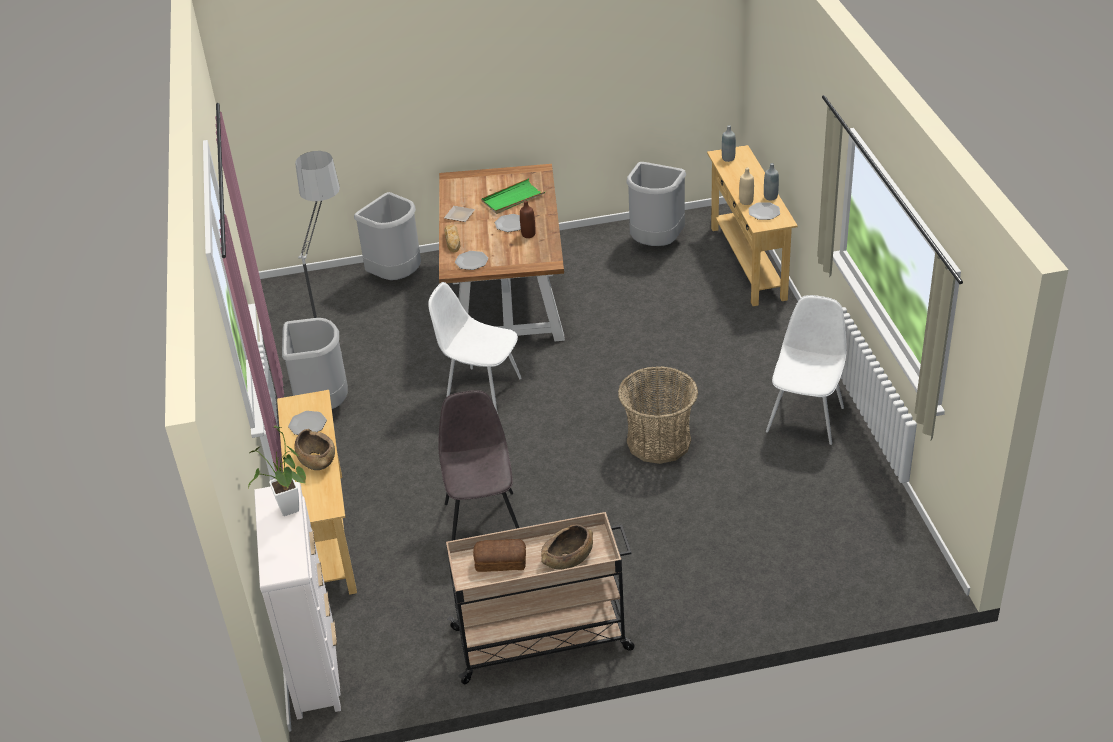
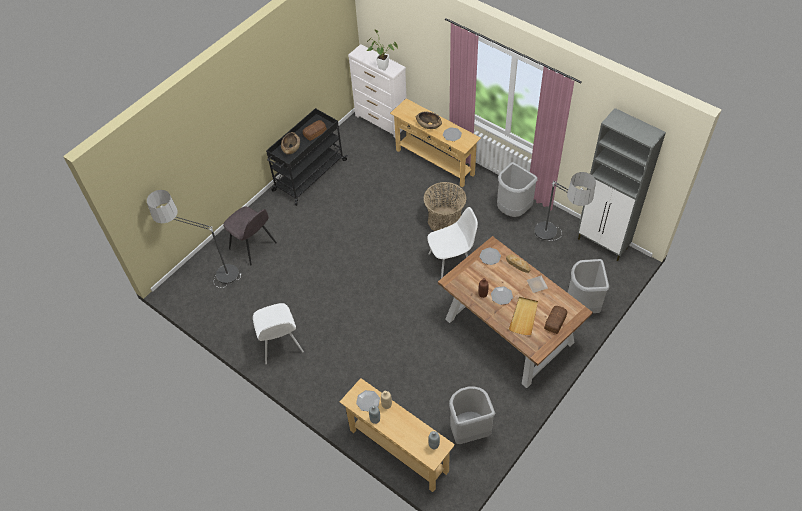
camera: 140 degrees right, 15 degrees up
grey chair [438,390,519,541] -> grey chair moved to [223,206,277,265]
beige cart [446,512,635,684] -> black cart [266,108,348,206]
green tray [481,178,545,214] -> beige tray [509,297,538,335]
basket [618,366,698,464] -> basket moved to [424,182,467,231]
none -> floor lamp [147,190,241,288]
none -> bread [544,306,567,334]
none -> grey cabinet [577,108,666,261]

